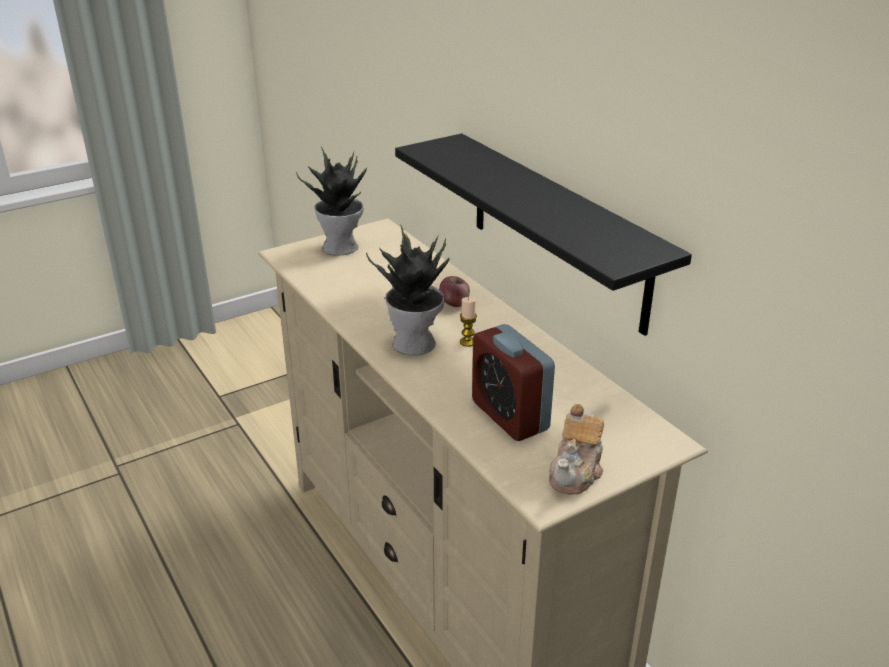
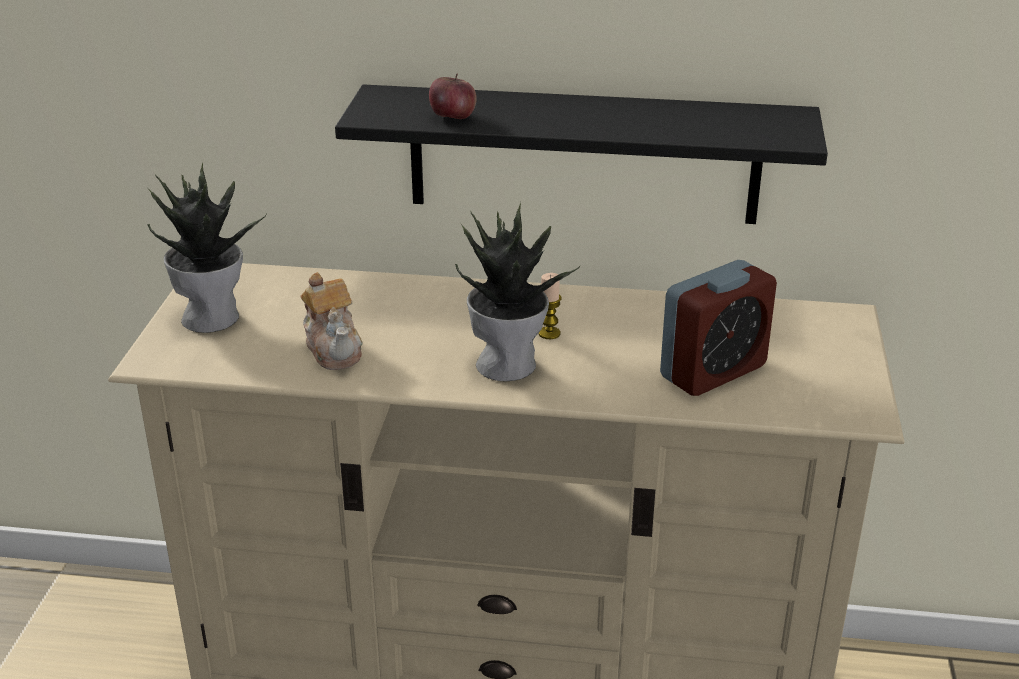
camera: 50 degrees left, 0 degrees up
apple [439,276,470,307] -> apple moved to [429,74,477,119]
alarm clock [472,324,555,441] -> alarm clock turned 45 degrees counterclockwise [660,260,777,396]
teapot [549,404,604,495] -> teapot moved to [301,272,363,370]

